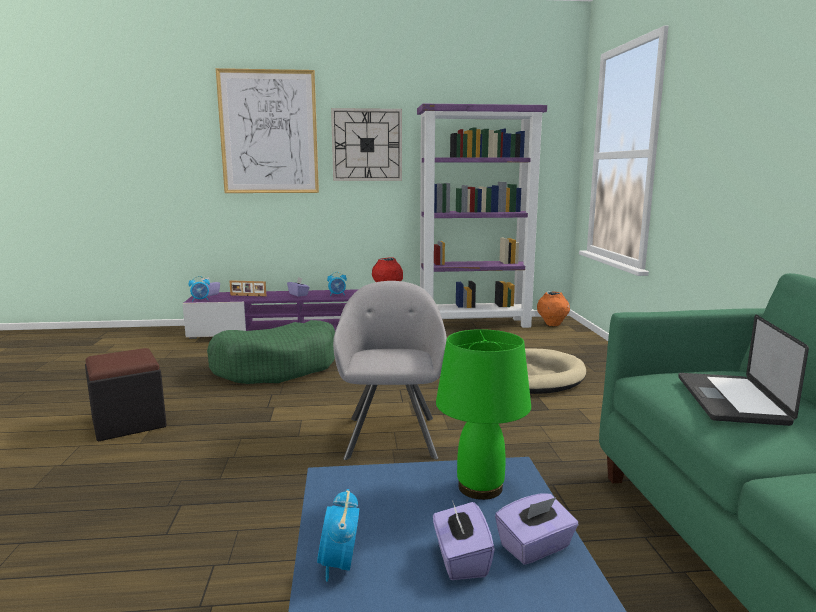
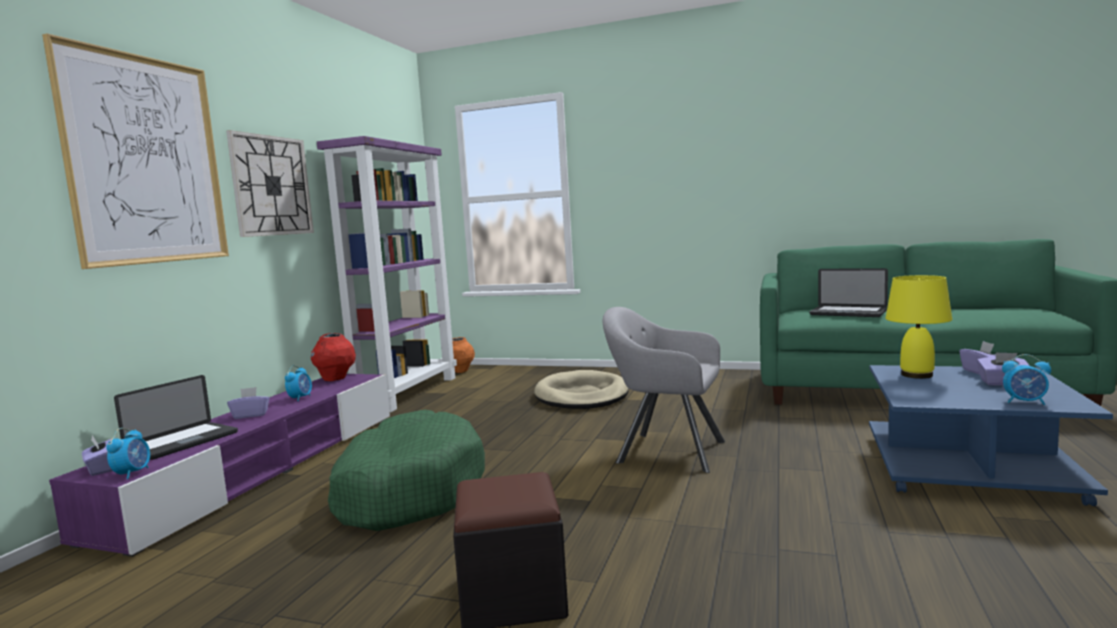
camera: 65 degrees left, 5 degrees down
picture frame [229,280,266,296] -> laptop [114,375,238,460]
green table lamp [436,329,531,500] -> yellow table lamp [885,275,952,379]

